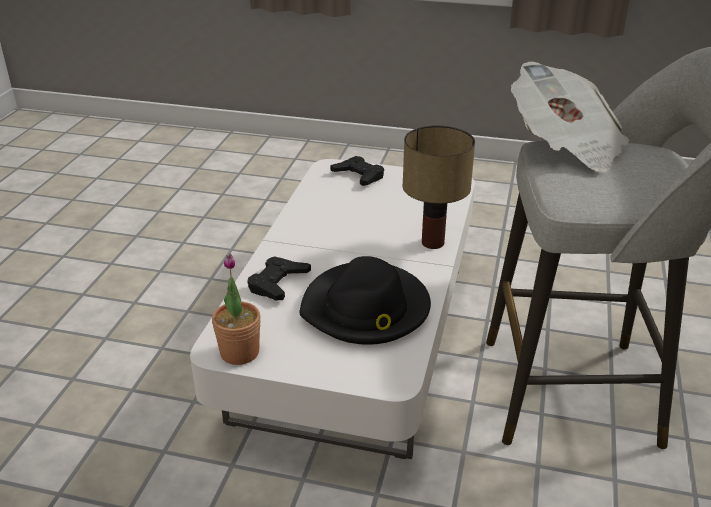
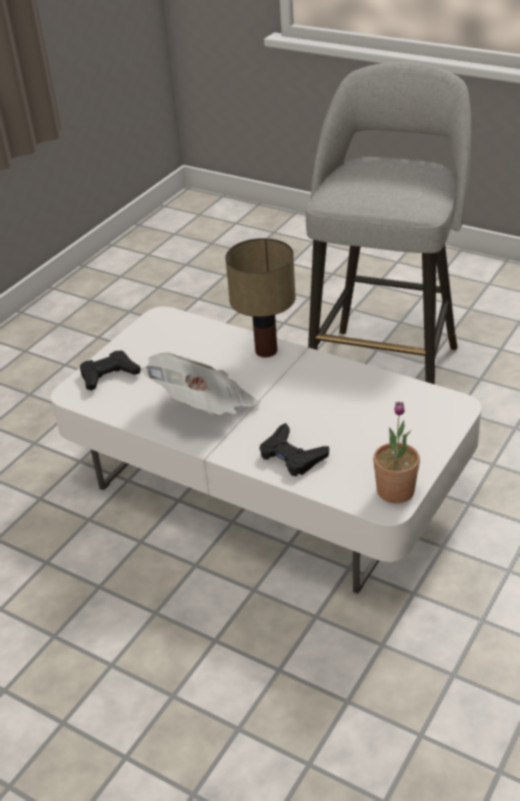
camera: 70 degrees left, 5 degrees up
black hat [300,256,431,345] -> none
newspaper [511,62,629,173] -> newspaper moved to [141,352,260,416]

